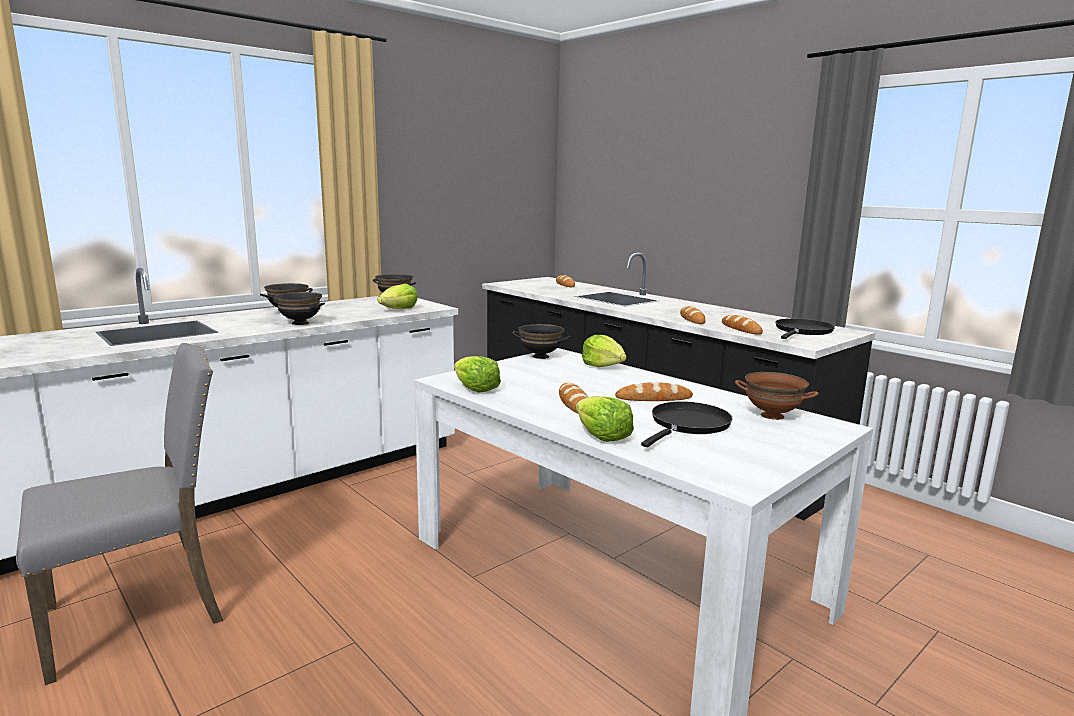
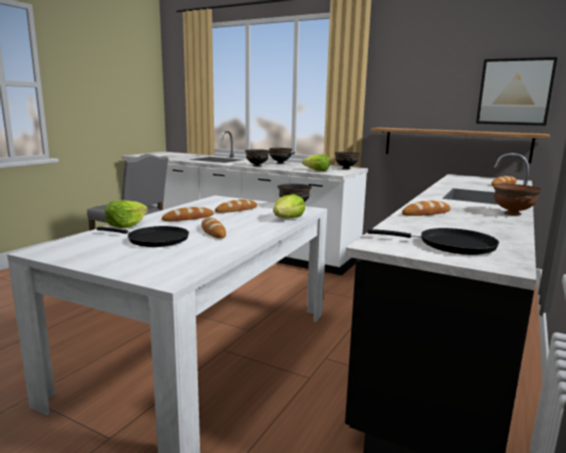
camera: 70 degrees right, 0 degrees up
lettuce [454,356,501,393] -> none
bread [722,315,763,335] -> bread moved to [215,199,257,213]
brown bowl [735,372,819,420] -> brown bowl moved to [493,184,542,216]
none -> shelf [371,127,550,163]
none -> picture [476,57,558,126]

